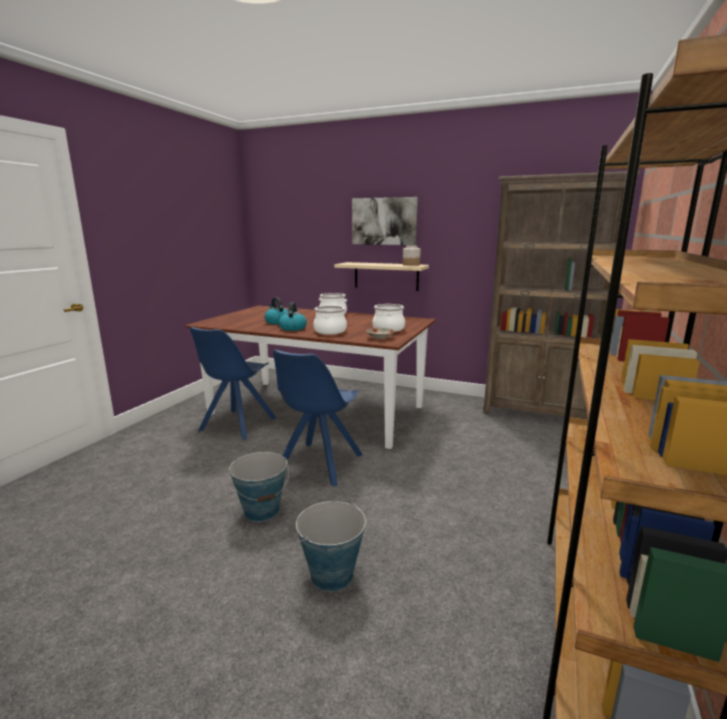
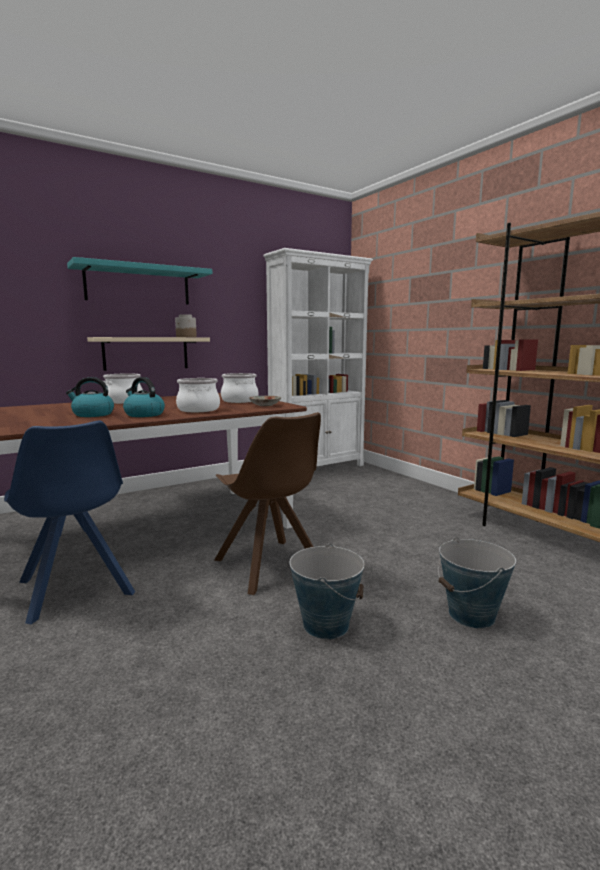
camera: 55 degrees left, 5 degrees down
blue chair [273,350,363,487] -> brown chair [214,412,321,595]
picture [352,197,418,245] -> turquoise shelf [67,257,212,305]
brown bookcase [483,171,640,419] -> white bookcase [263,248,373,466]

